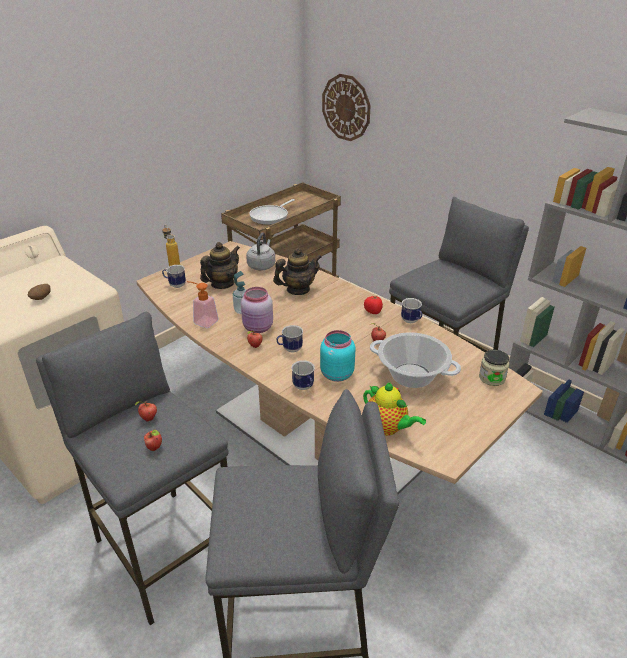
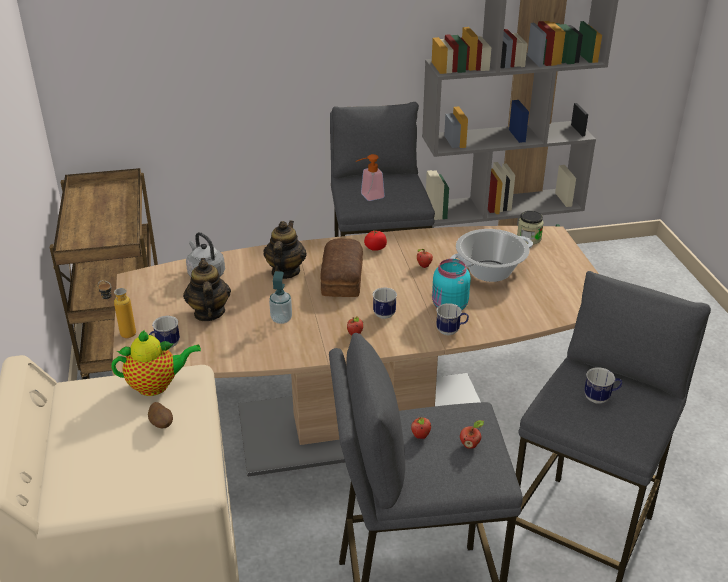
camera: 55 degrees left, 0 degrees up
soap dispenser [187,281,219,328] -> soap dispenser moved to [356,154,385,201]
pink jar [241,287,273,333] -> none
frying pan [249,199,295,225] -> none
wall clock [322,74,371,141] -> none
teapot [363,383,426,436] -> teapot moved to [111,330,201,396]
mug [401,298,422,323] -> mug moved to [584,367,622,404]
none -> bread [320,238,363,297]

